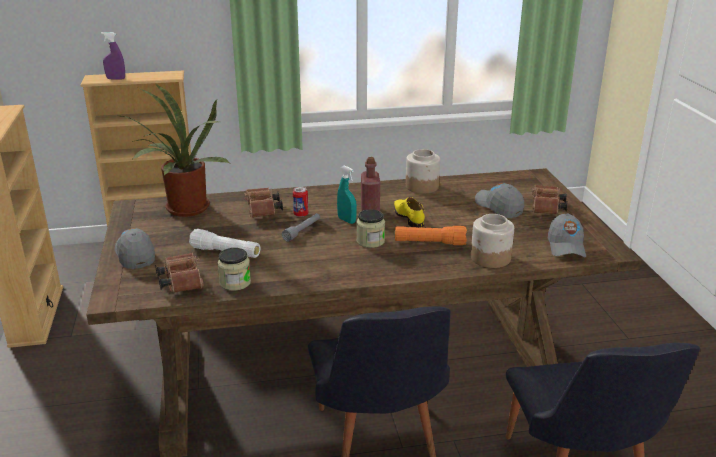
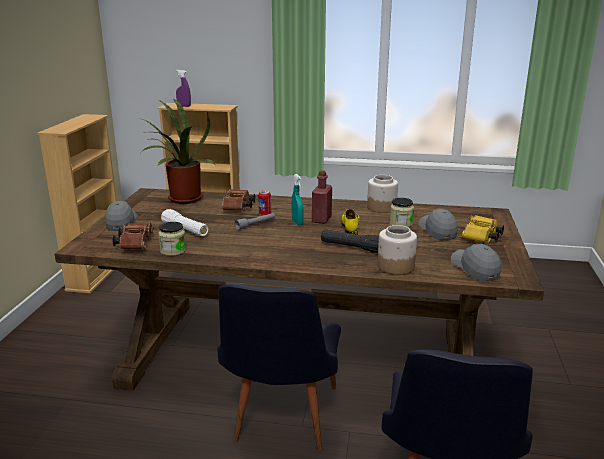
camera: 20 degrees right, 5 degrees down
jar [356,209,385,248] -> jar moved to [390,198,414,227]
orange flashlight [395,226,467,245] -> black flashlight [321,229,379,253]
brown binoculars [532,185,568,214] -> yellow binoculars [462,215,504,243]
grey cap [547,213,586,257] -> grey cap turned 135 degrees clockwise [451,244,501,281]

